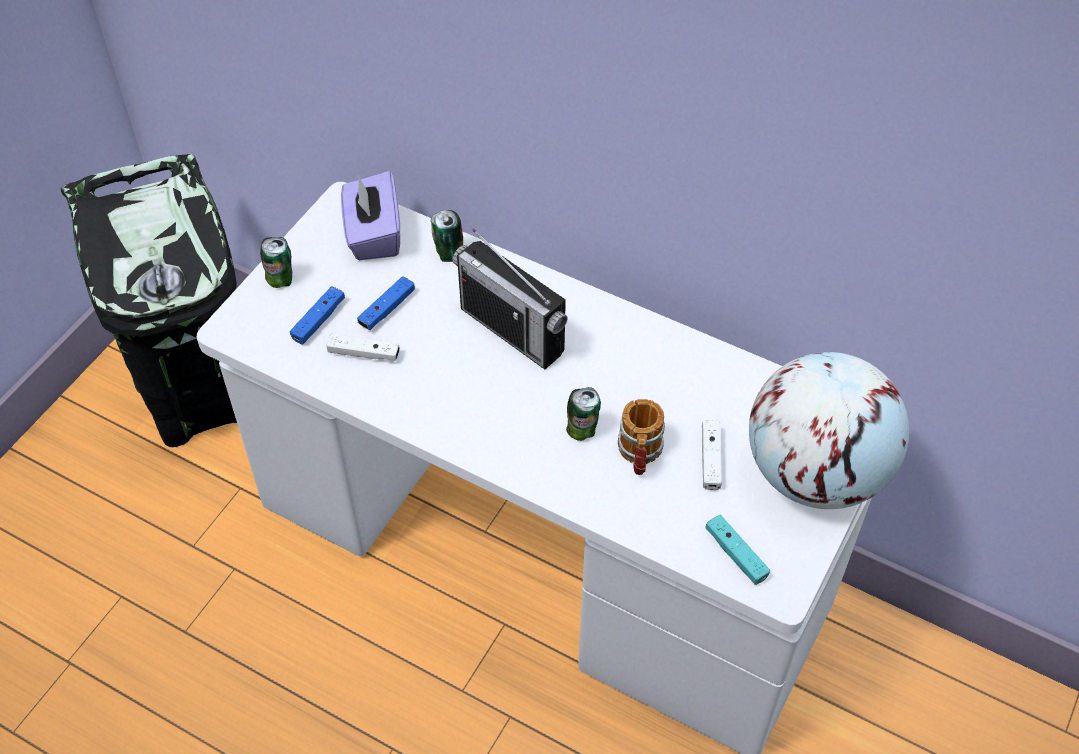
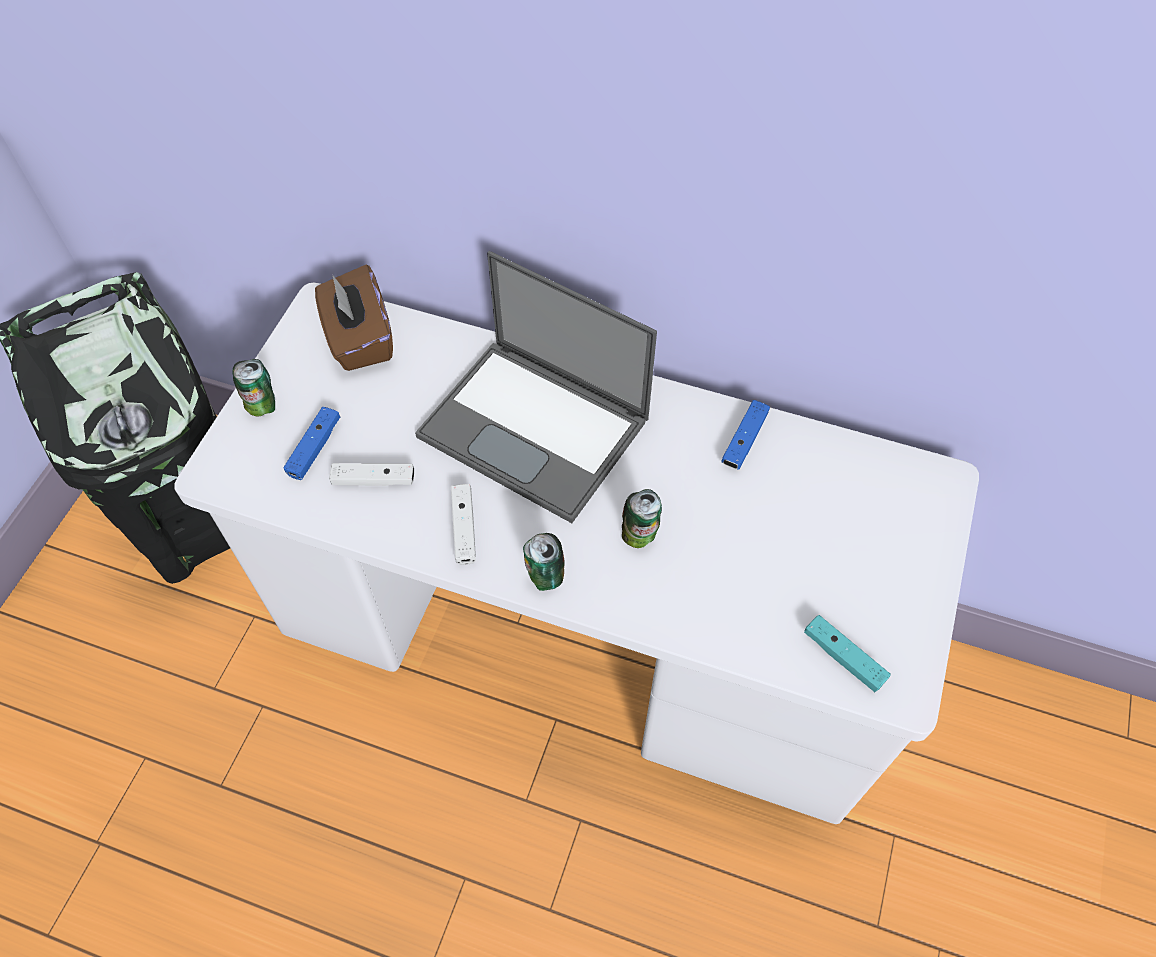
camera: 10 degrees left, 5 degrees up
purple tissue box [341,171,400,260] -> brown tissue box [315,265,393,371]
blue game controller [357,276,415,330] -> blue game controller moved to [721,400,770,469]
can [431,210,463,262] -> can moved to [523,533,565,591]
radio [452,229,567,369] -> laptop [415,251,657,523]
mug [618,399,665,475] -> none
white game controller [702,420,722,490] -> white game controller moved to [451,484,476,565]
globe [749,352,909,509] -> none

